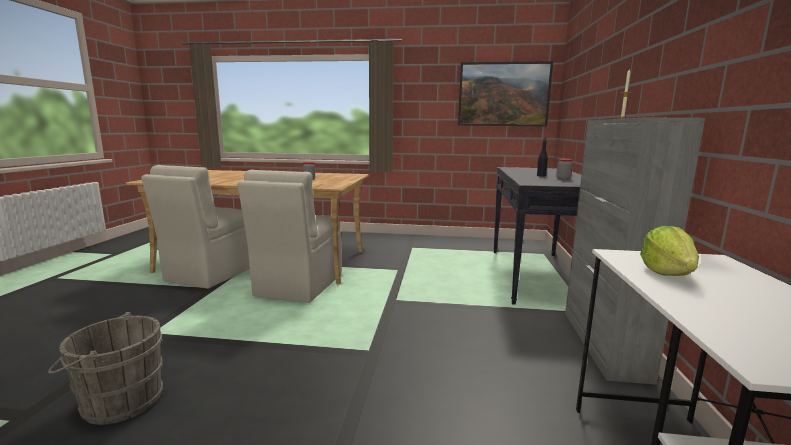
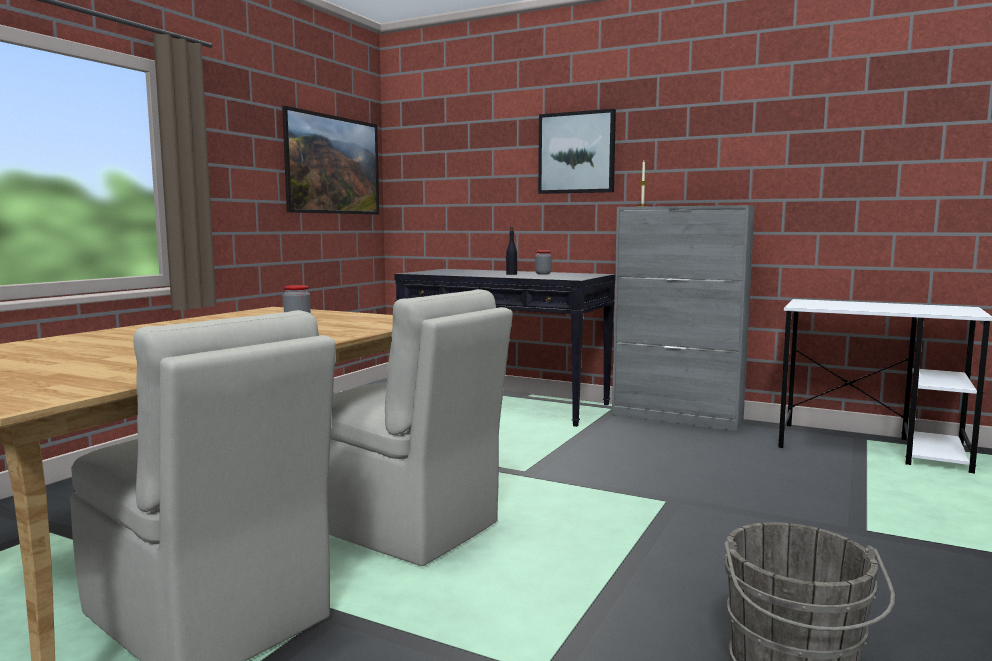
camera: 70 degrees left, 5 degrees down
lettuce [640,225,699,276] -> none
none -> picture [538,109,616,194]

